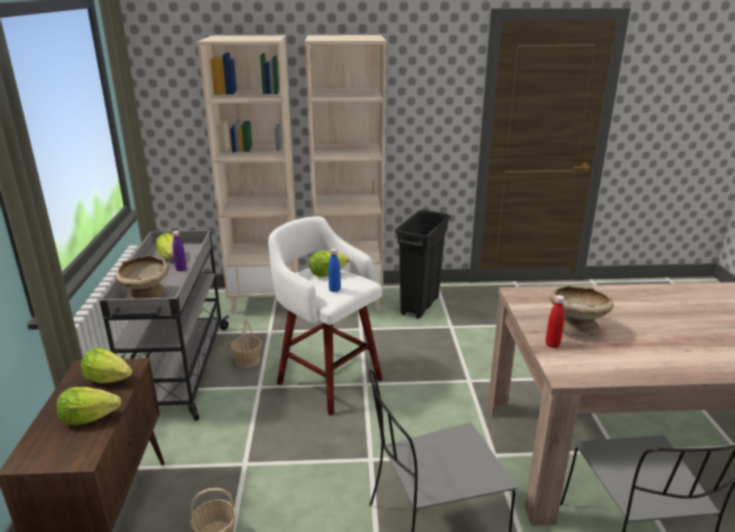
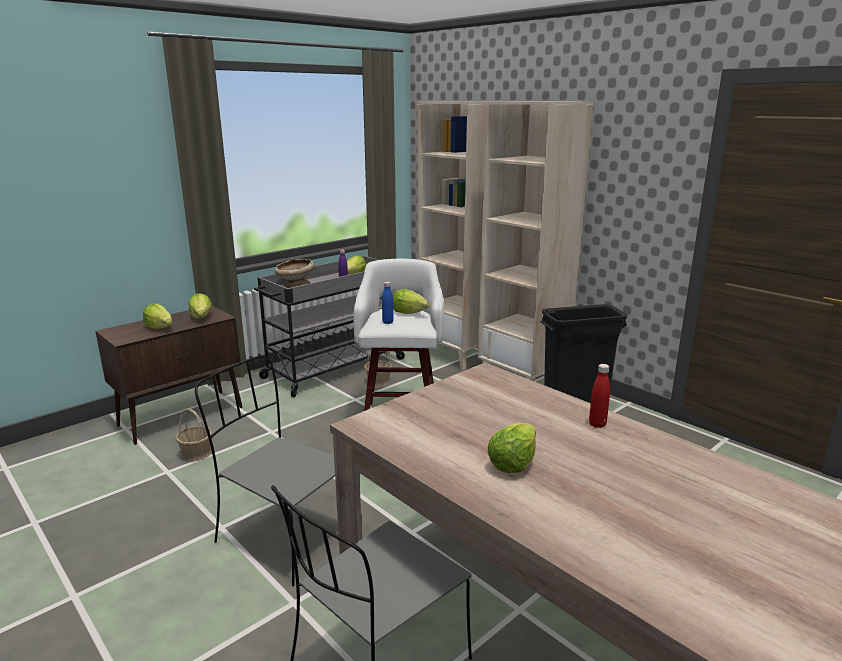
camera: 50 degrees right, 5 degrees down
red bottle [546,295,565,348] -> red bottle moved to [589,364,610,428]
beige bowl [550,285,614,336] -> none
none -> lettuce [488,423,536,473]

